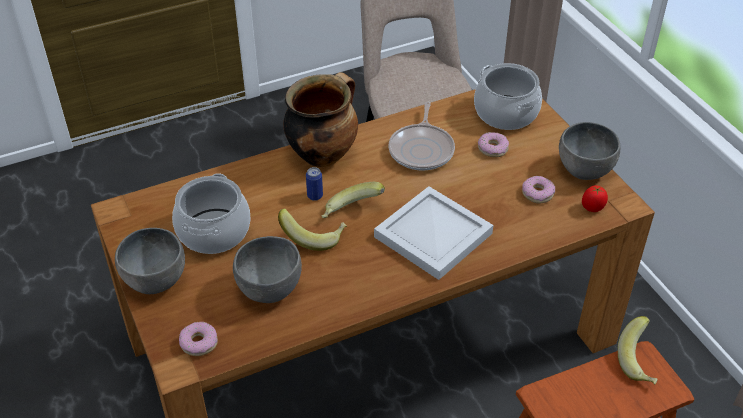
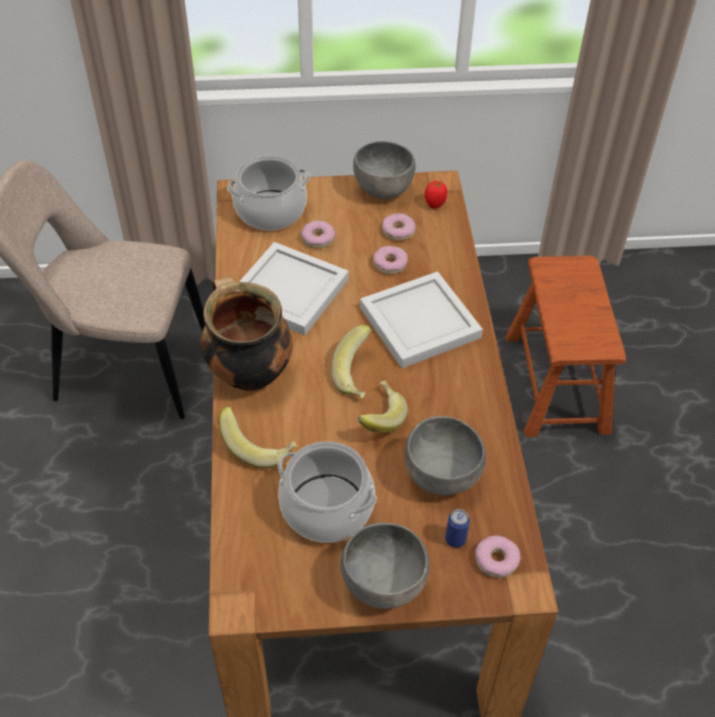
camera: 70 degrees left, 5 degrees up
can [306,167,323,201] -> can moved to [445,509,470,548]
frying pan [389,102,455,170] -> white tray [239,242,349,336]
banana [618,316,657,384] -> banana moved to [218,407,297,468]
none -> donut [373,246,408,274]

